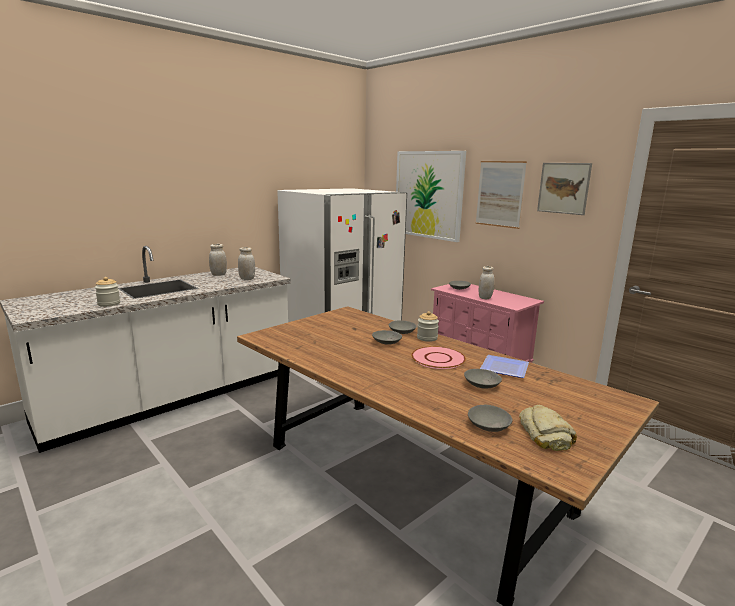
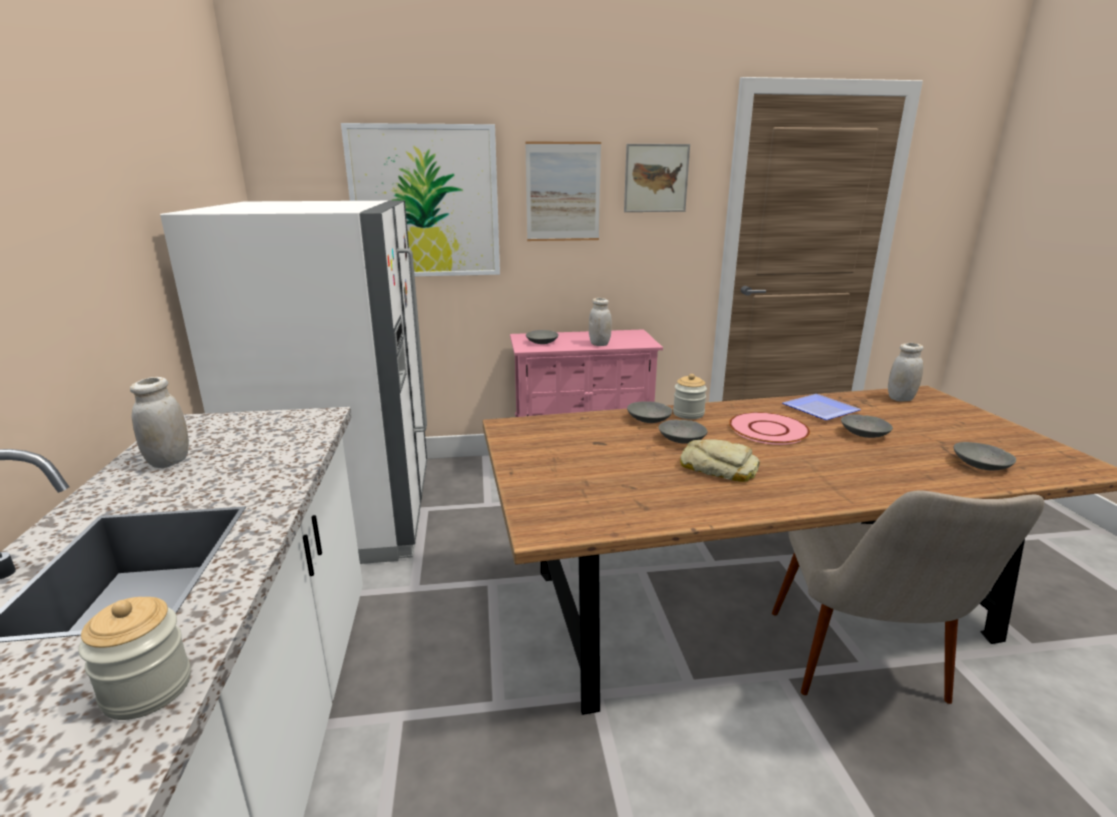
camera: 55 degrees left, 5 degrees up
white jar [238,247,255,280] -> white jar moved to [888,343,924,401]
bread [519,405,577,451] -> bread moved to [680,439,760,482]
none -> beige chair [772,491,1044,704]

